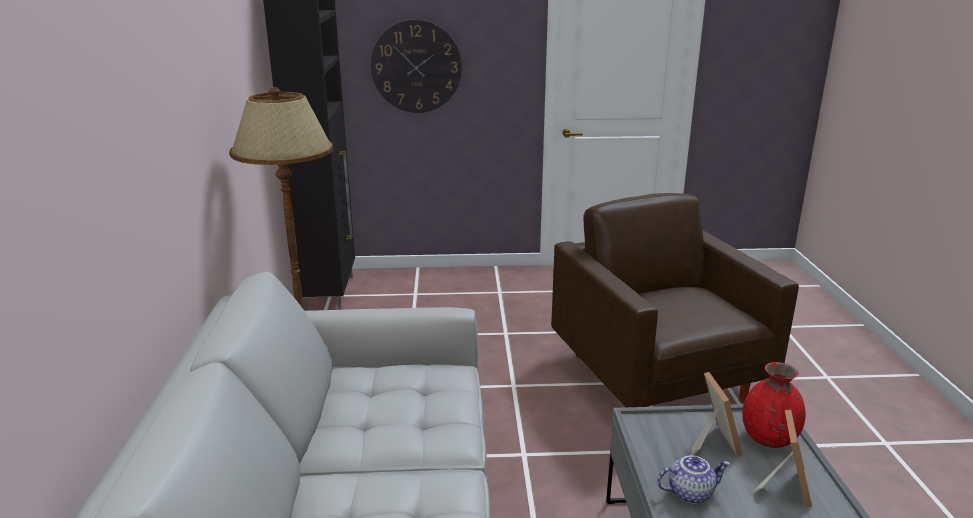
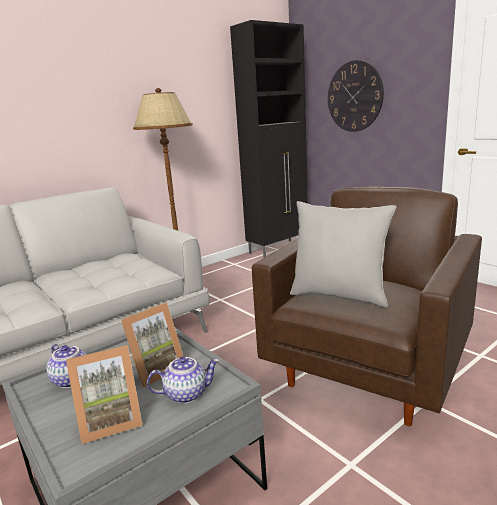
camera: 55 degrees right, 5 degrees down
red vase [742,362,806,448] -> teapot [147,357,219,404]
none -> grey pillow [290,201,396,308]

